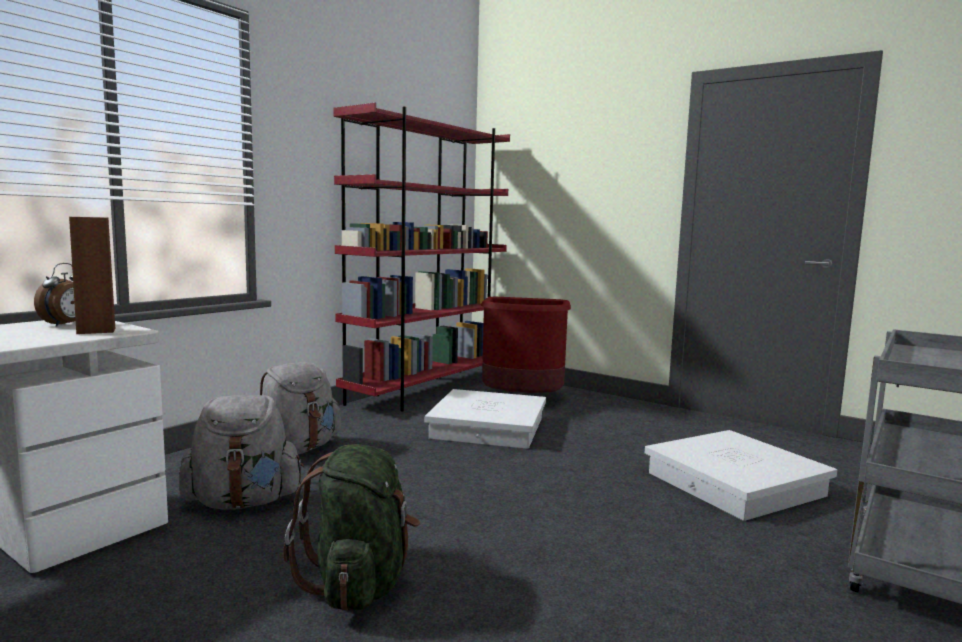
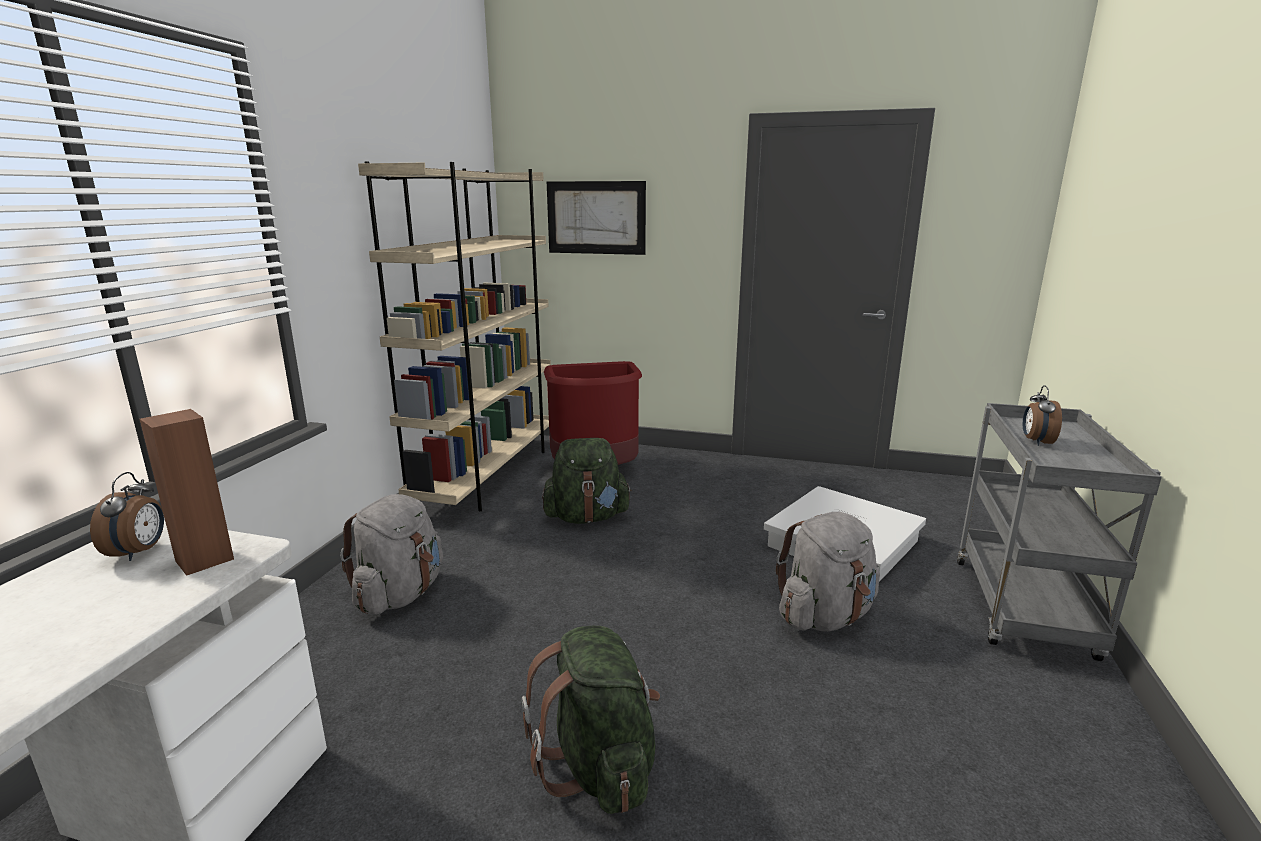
camera: 20 degrees left, 10 degrees up
grey backpack [179,395,304,510] -> grey backpack moved to [776,512,880,632]
red bookcase [333,103,510,411] -> beige bookcase [358,161,551,511]
white storage box [425,389,546,449] -> green backpack [542,438,632,524]
none -> picture [547,181,646,255]
none -> alarm clock [1023,385,1062,446]

